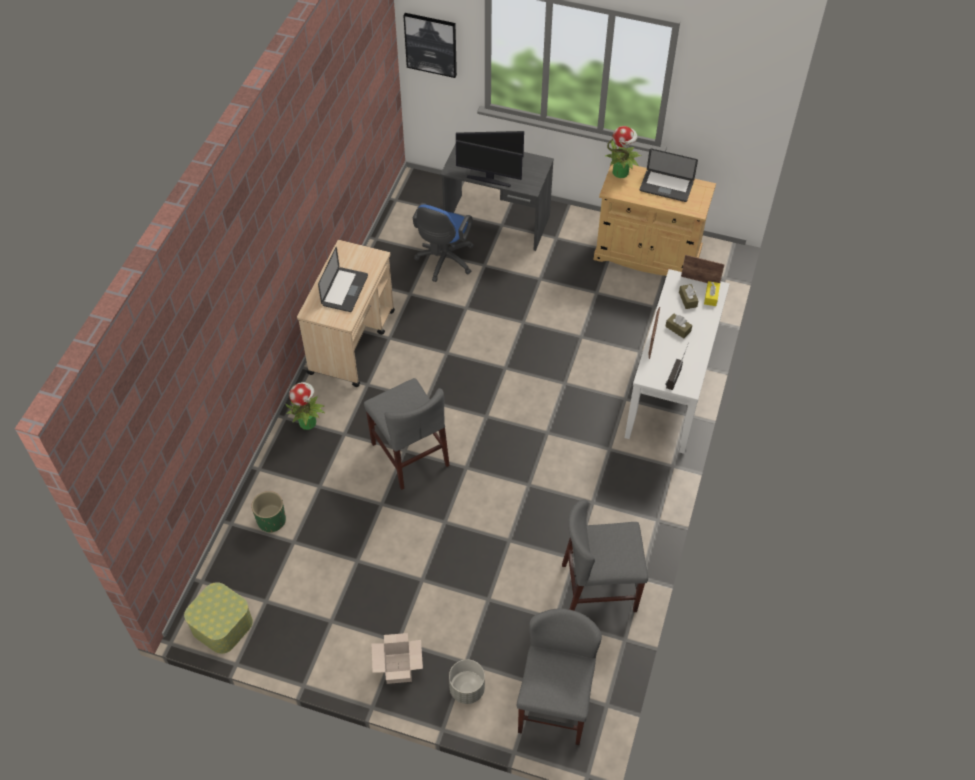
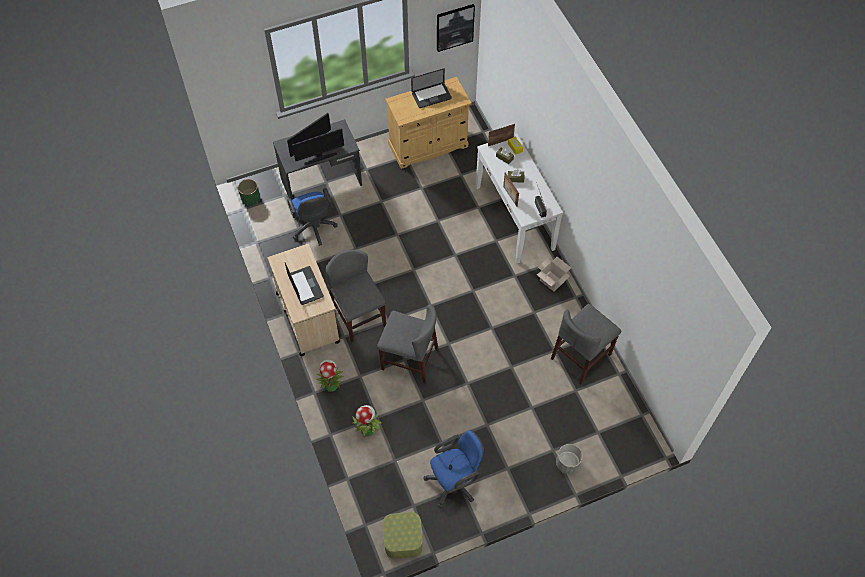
camera: 40 degrees left, 5 degrees up
green planter [252,491,286,533] -> green planter moved to [238,179,260,206]
cardboard box [371,633,423,684] -> cardboard box moved to [537,257,571,291]
picture [403,13,457,78] -> picture moved to [437,4,475,52]
grey chair [517,608,602,745] -> grey chair moved to [325,249,386,342]
potted plant [605,126,641,178] -> potted plant moved to [352,405,382,437]
none -> blue office chair [423,430,484,508]

